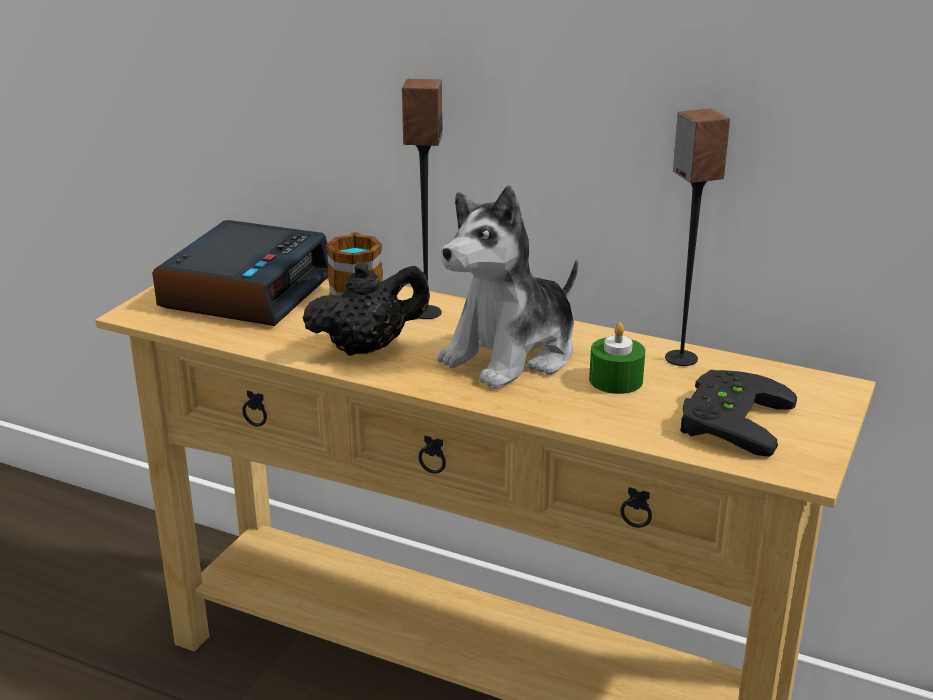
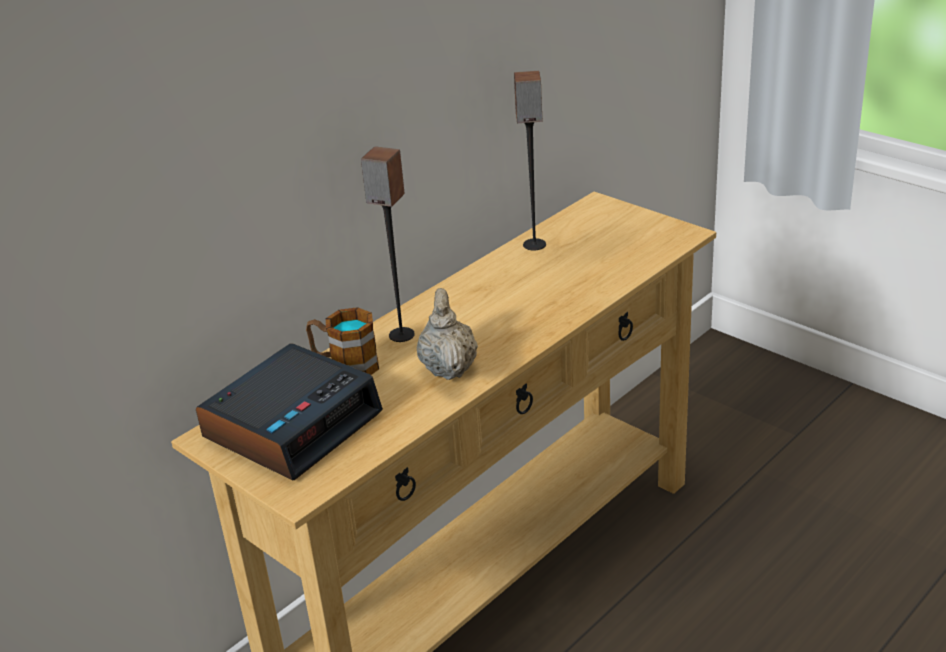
camera: 70 degrees left, 5 degrees up
alarm clock [152,220,328,326] -> alarm clock turned 90 degrees clockwise [196,343,383,480]
black teapot [302,262,430,356] -> beige teapot [417,288,478,380]
plush toy [437,185,578,389] -> none
green candle [589,322,645,394] -> none
black game controller [680,370,797,457] -> none

